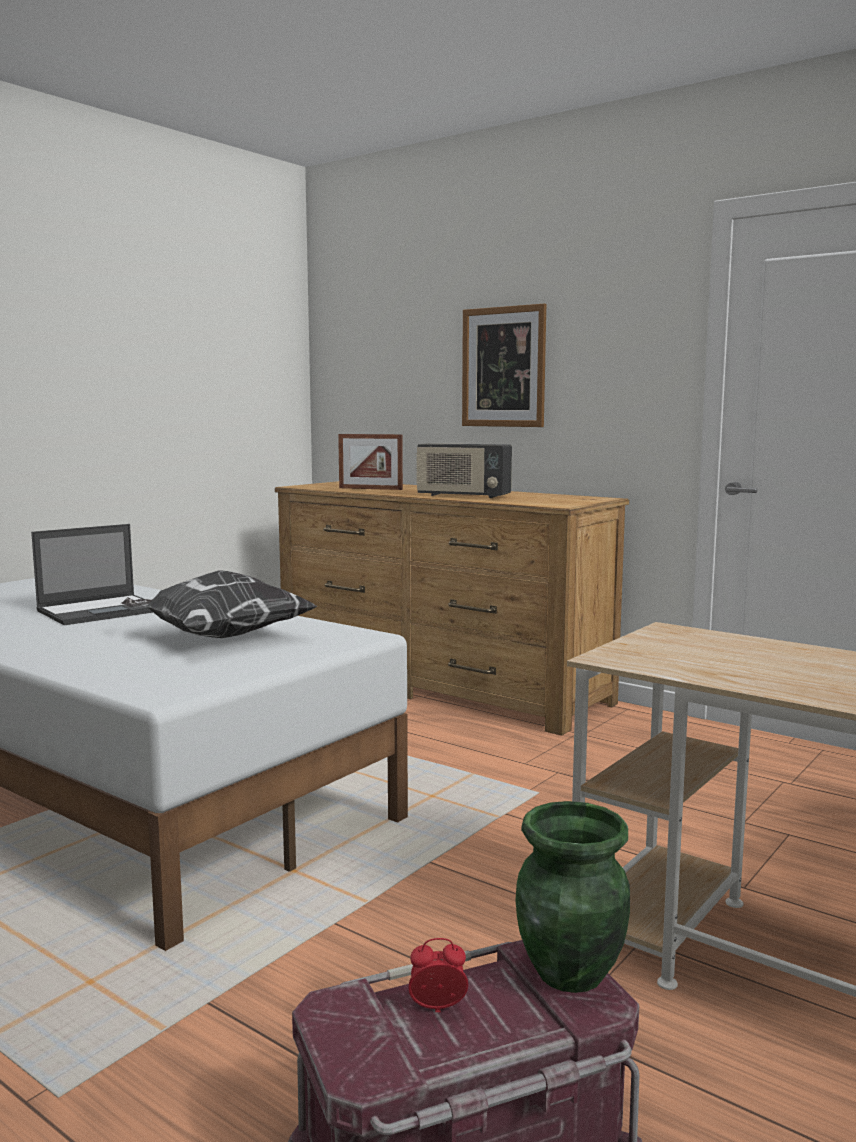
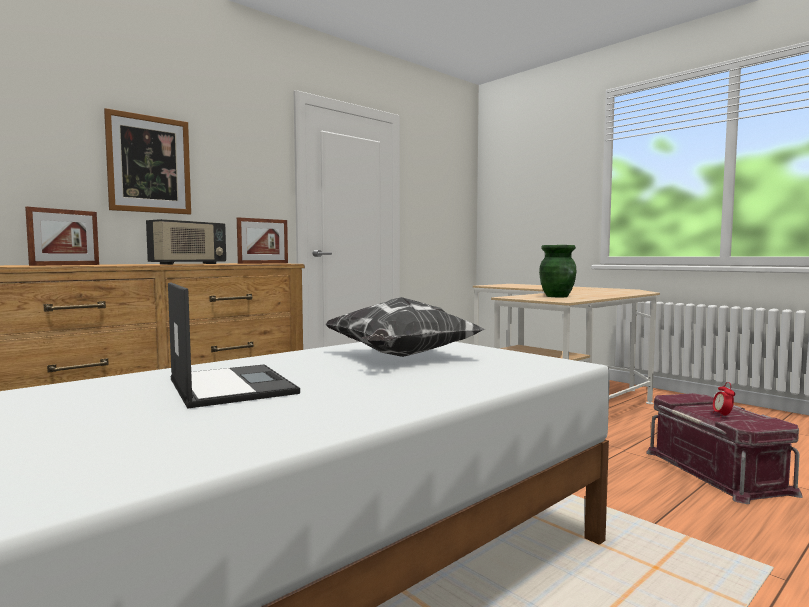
camera: 80 degrees left, 5 degrees down
green vase [516,801,630,993] -> green vase moved to [539,245,576,297]
none -> picture frame [237,217,288,264]

